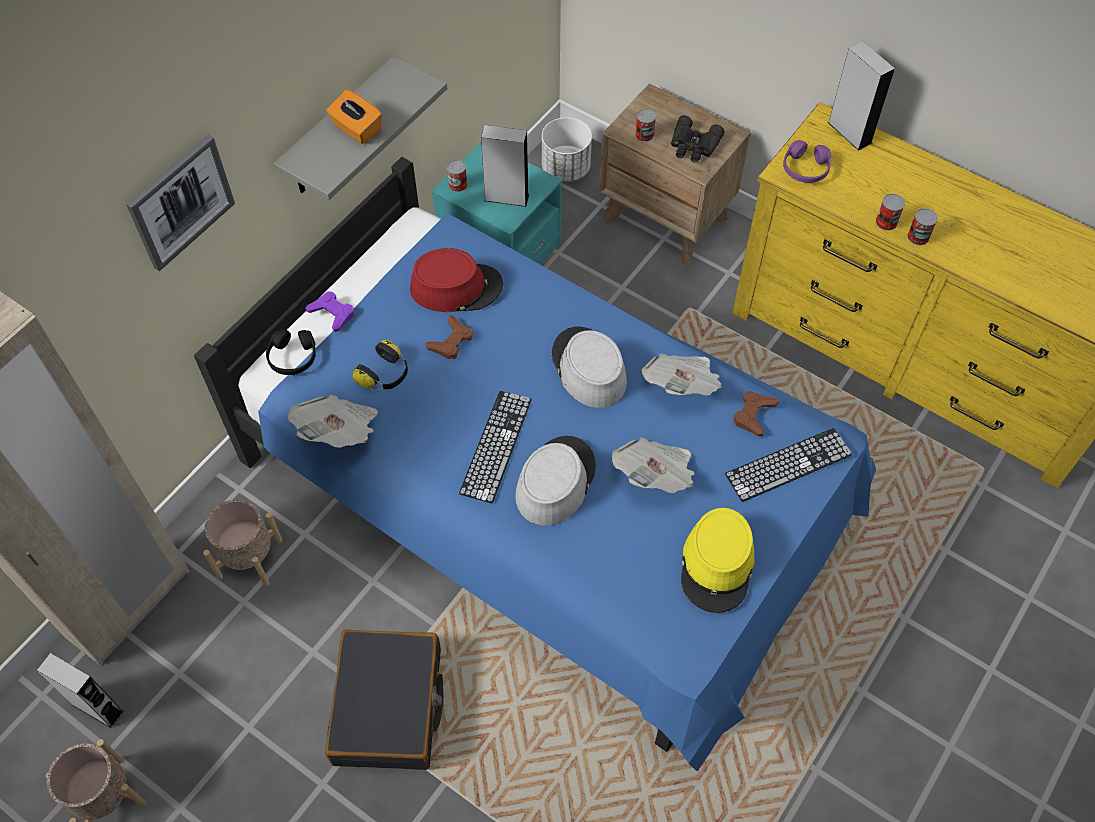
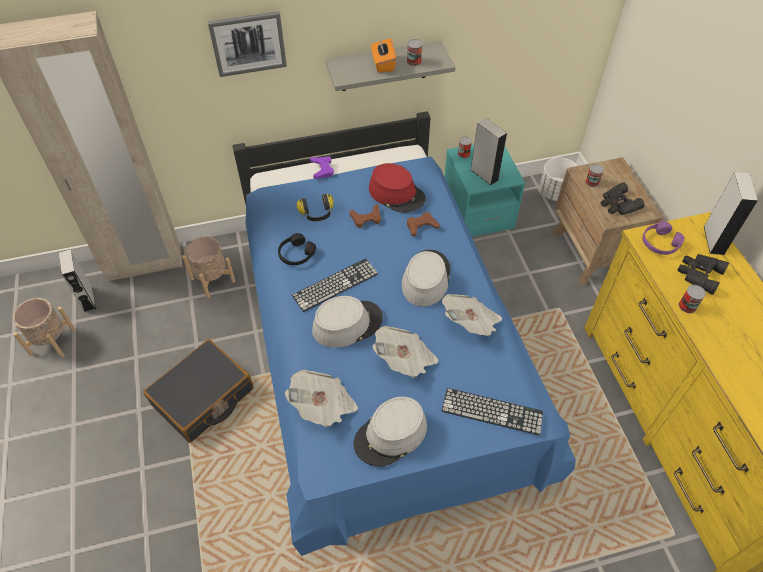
camera: 40 degrees right, 5 degrees down
black headphones [266,329,316,375] -> black headphones moved to [278,233,316,265]
newspaper [288,395,378,448] -> newspaper moved to [285,370,358,427]
yellow hat [681,508,755,613] -> grey hat [353,397,427,466]
brown game controller [733,391,779,436] -> brown game controller moved to [407,212,440,236]
can [907,208,938,245] -> can moved to [407,39,423,66]
none -> black binoculars [677,254,729,295]

